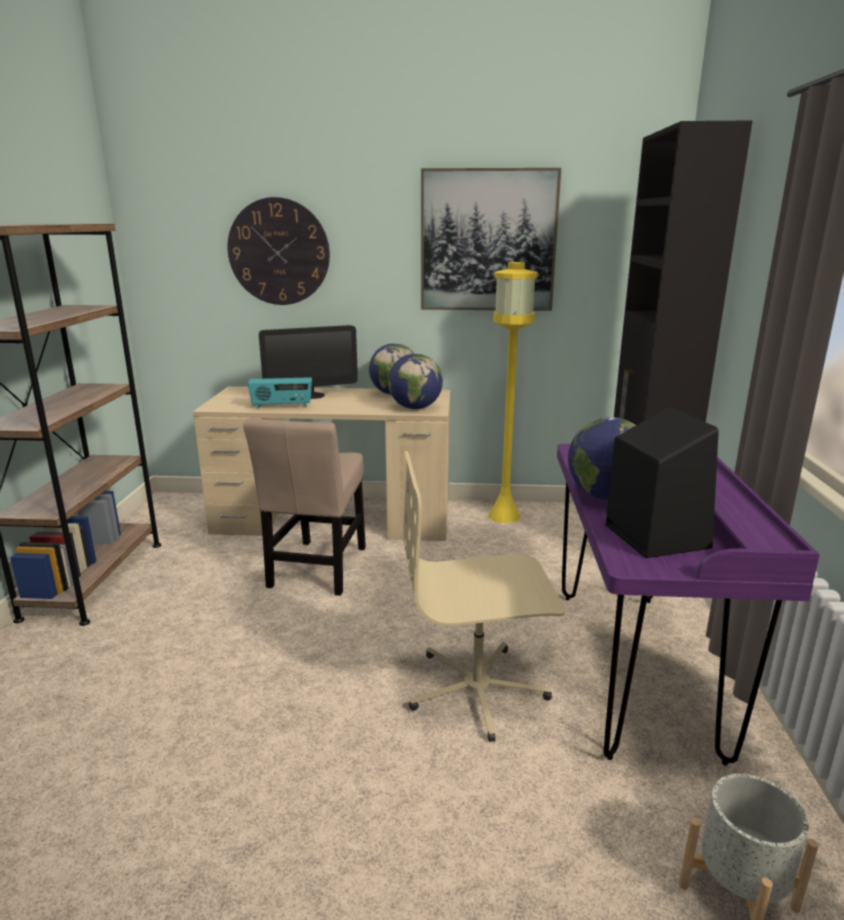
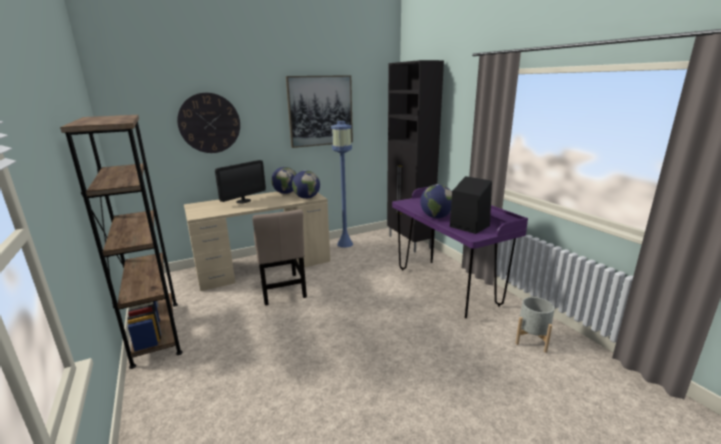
camera: 30 degrees left, 0 degrees up
radio [248,377,312,408] -> none
beige office chair [403,451,565,742] -> none
yellow floor lamp [488,262,538,523] -> blue floor lamp [331,121,353,248]

